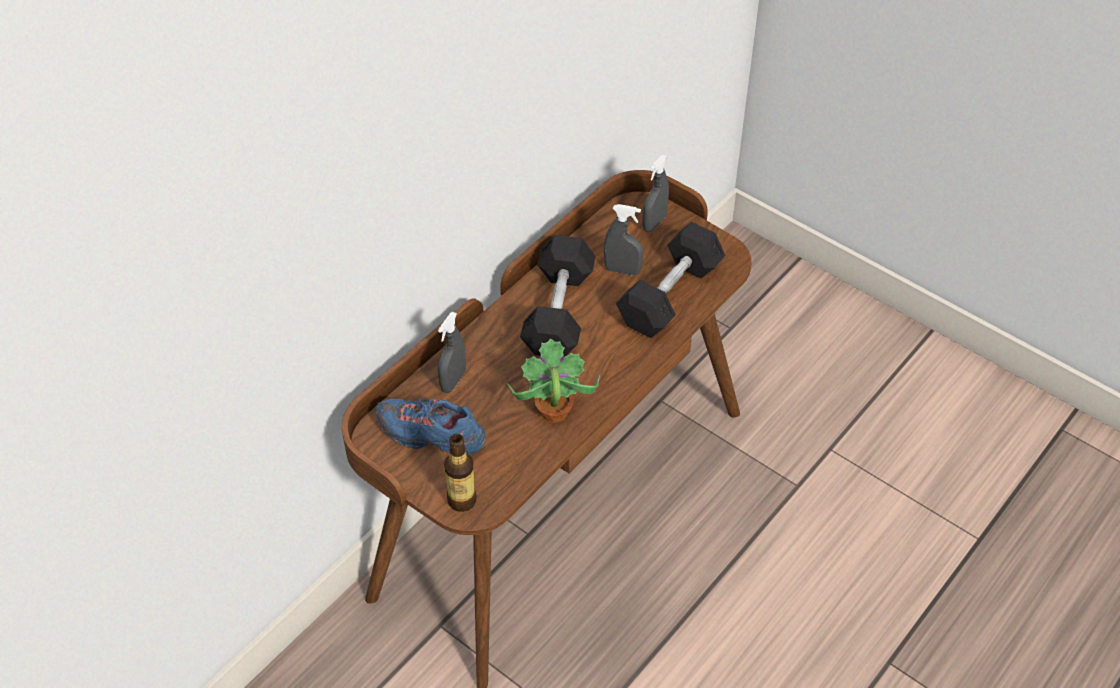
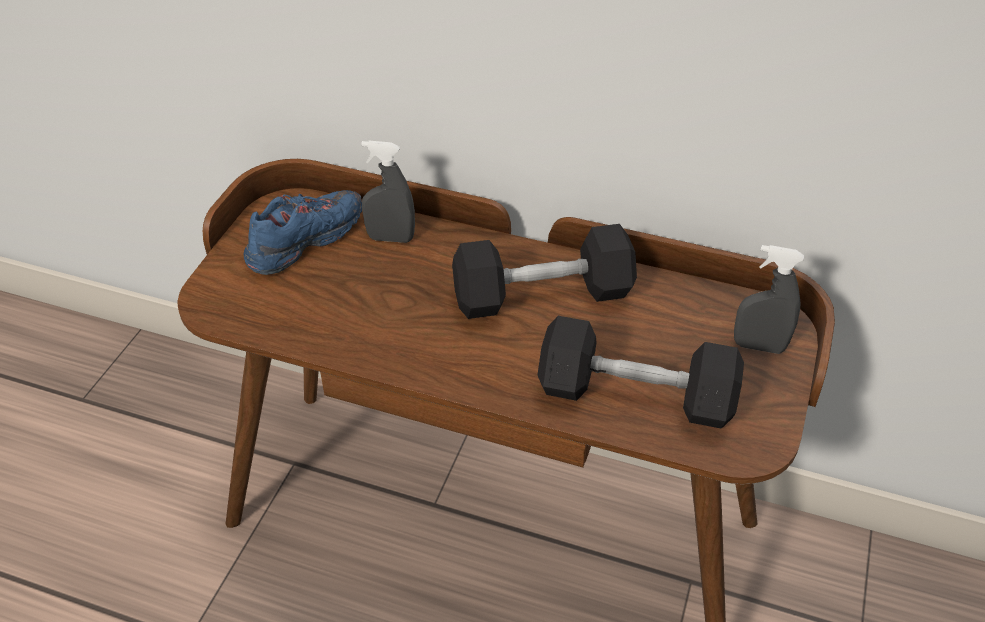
camera: 70 degrees right, 5 degrees down
blue shoe [375,398,486,455] -> blue shoe turned 45 degrees clockwise [244,190,362,275]
bottle [444,434,476,512] -> none
potted plant [507,339,600,422] -> none
grey spray bottle [604,204,643,275] -> none

